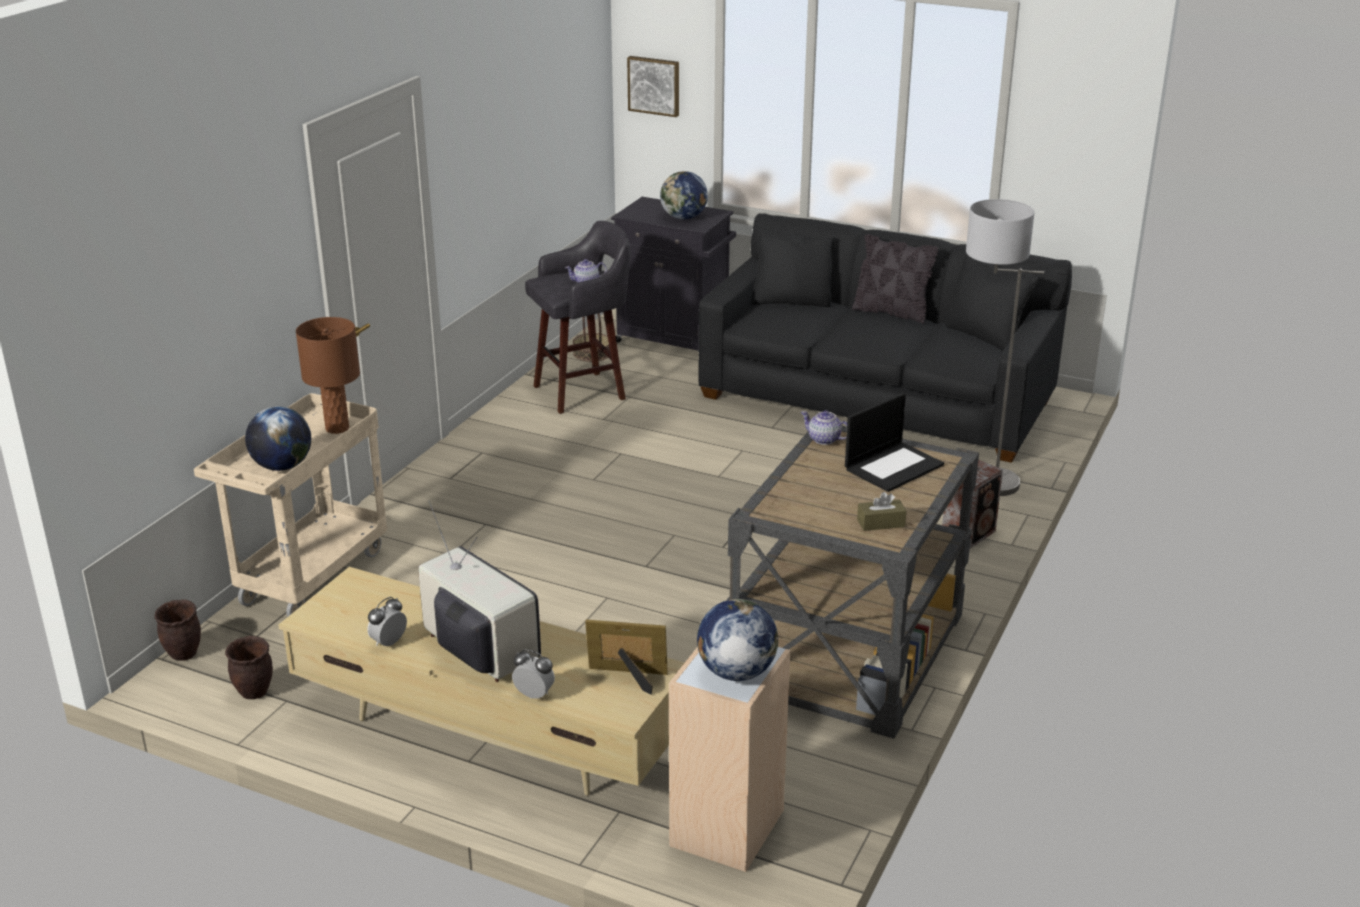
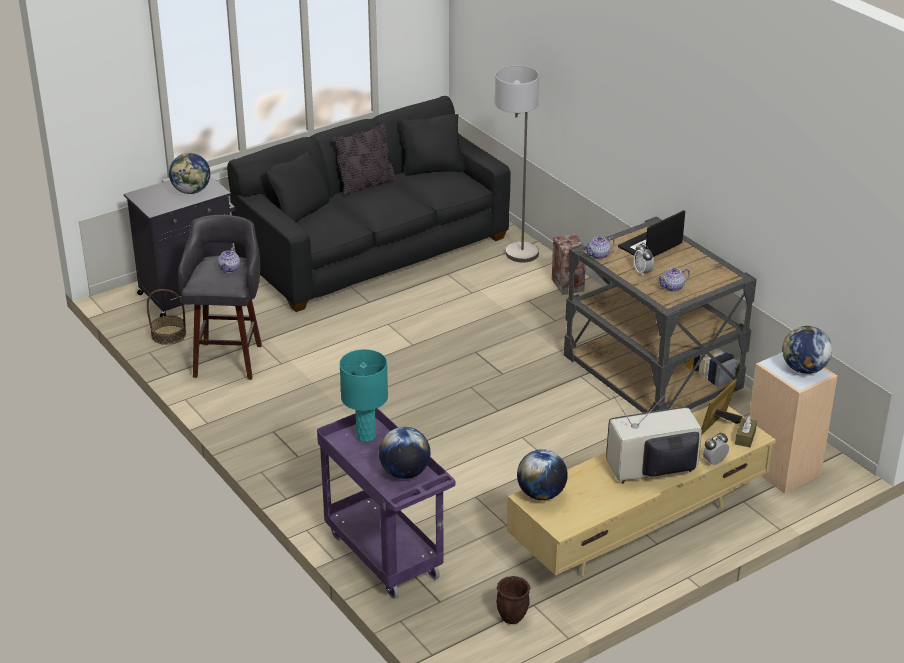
camera: 60 degrees left, 5 degrees up
brown planter [154,600,201,661] -> none
beige cart [194,393,387,617] -> purple cart [317,408,455,599]
brown table lamp [296,317,360,434] -> turquoise table lamp [339,349,388,442]
alarm clock [367,597,407,646] -> alarm clock moved to [634,243,654,276]
picture [627,56,679,117] -> none
laptop [845,393,944,492] -> laptop turned 120 degrees counterclockwise [618,210,685,257]
brown tissue box [857,492,906,531] -> brown tissue box moved to [735,416,757,447]
none -> globe [517,449,568,500]
none -> teapot [658,268,690,291]

